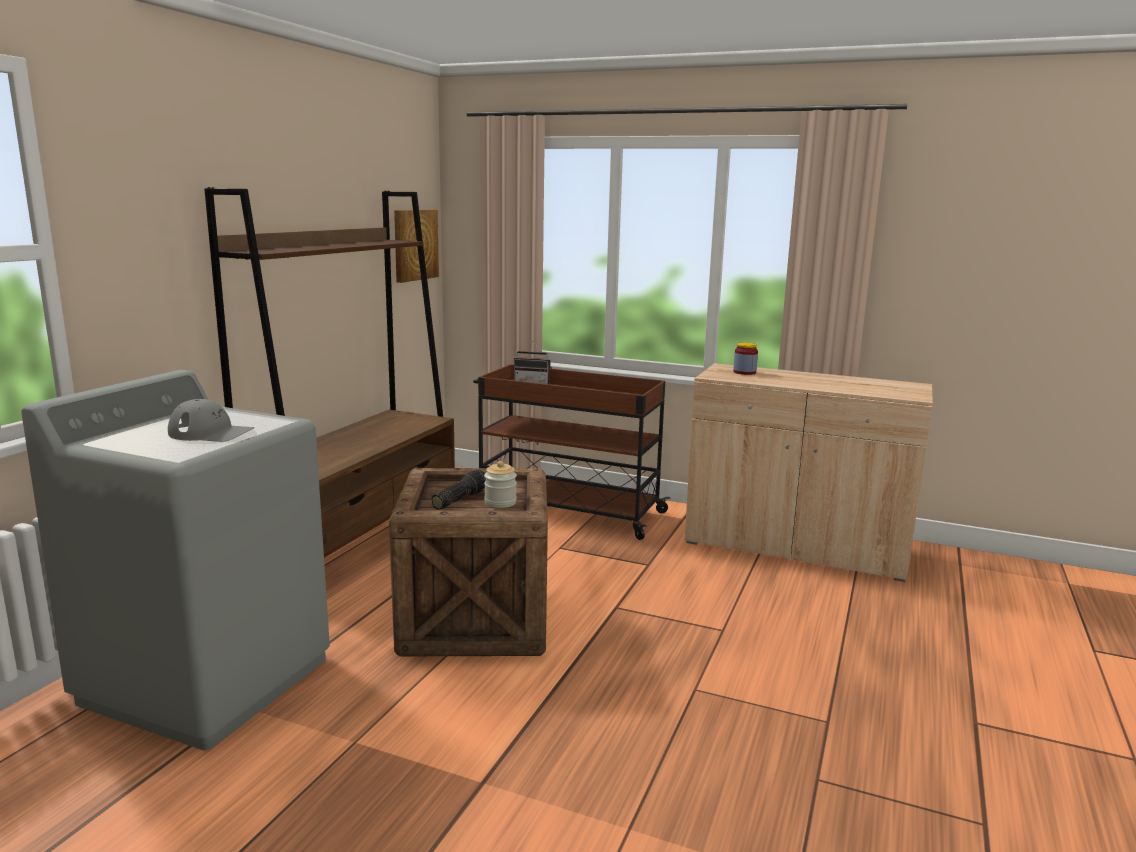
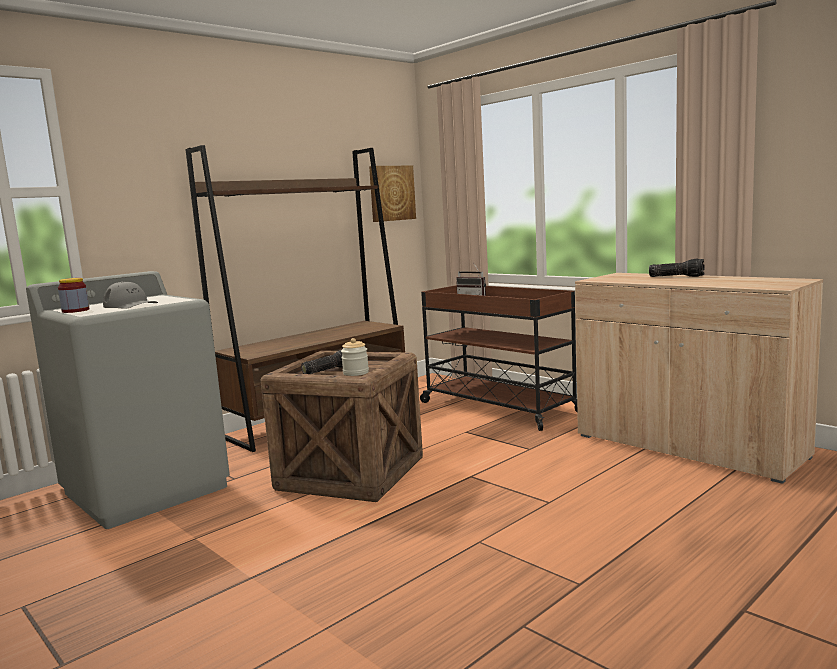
camera: 25 degrees right, 5 degrees down
jar [733,343,758,375] -> jar moved to [58,278,89,313]
none -> flashlight [649,258,705,277]

